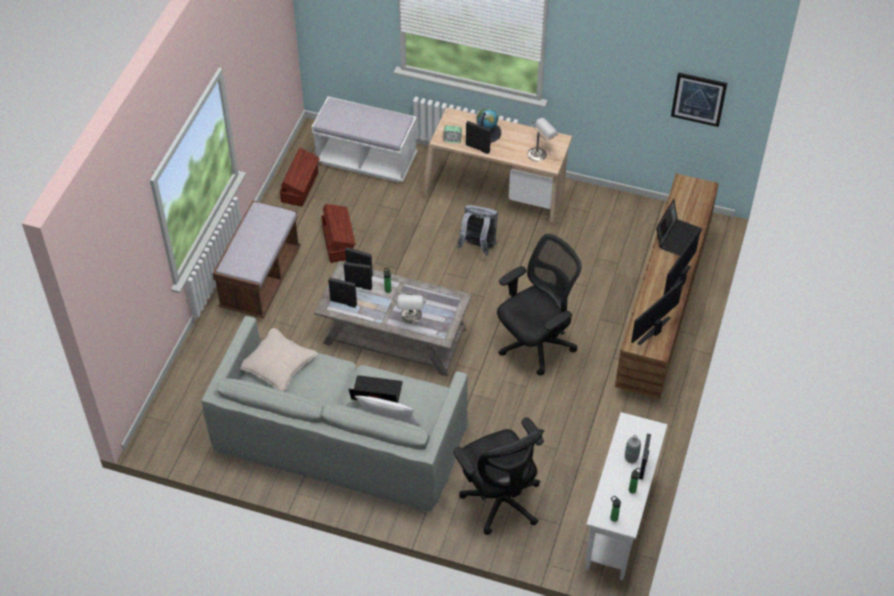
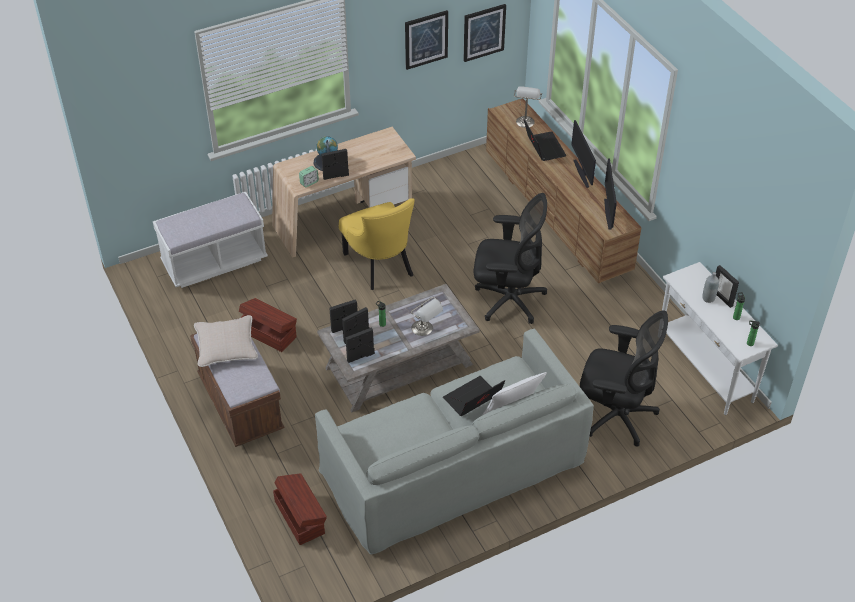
camera: 45 degrees left, 5 degrees down
beige pillow [240,328,317,391] -> beige pillow moved to [194,315,258,367]
brown storage box [280,148,320,207] -> brown storage box moved to [273,473,327,545]
grey backpack [457,205,498,255] -> yellow chair [338,198,415,290]
black office chair [497,234,582,376] -> black office chair turned 90 degrees clockwise [473,193,547,324]
white table lamp [527,118,558,162] -> white table lamp moved to [514,86,542,128]
none -> picture [405,10,448,70]

